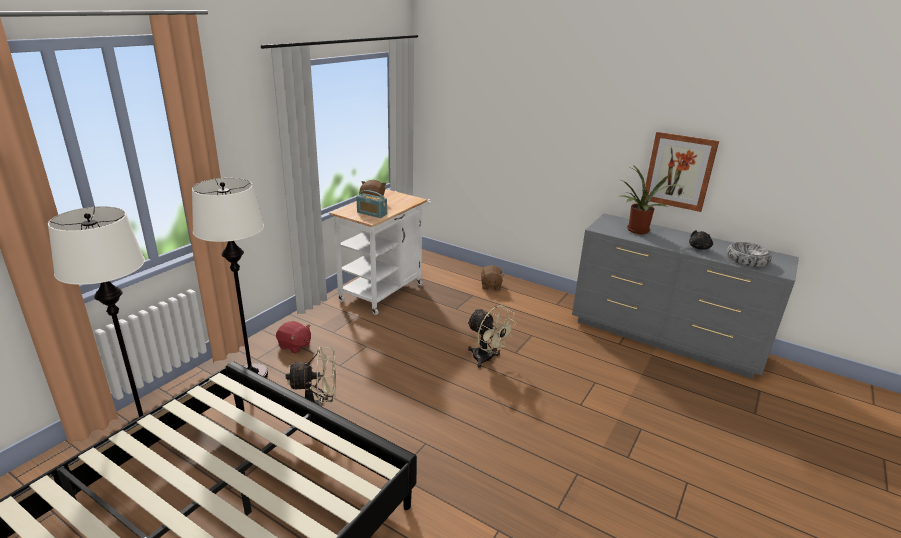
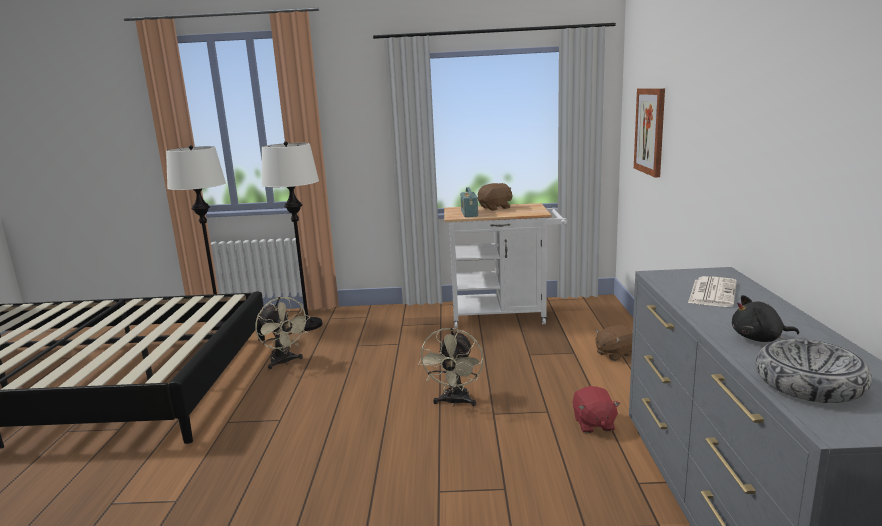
camera: 60 degrees right, 10 degrees down
red plush toy [276,321,311,354] -> red plush toy moved to [573,386,620,433]
potted plant [622,164,679,234] -> newspaper [688,276,736,307]
picture [645,132,719,212] -> picture moved to [634,88,665,178]

